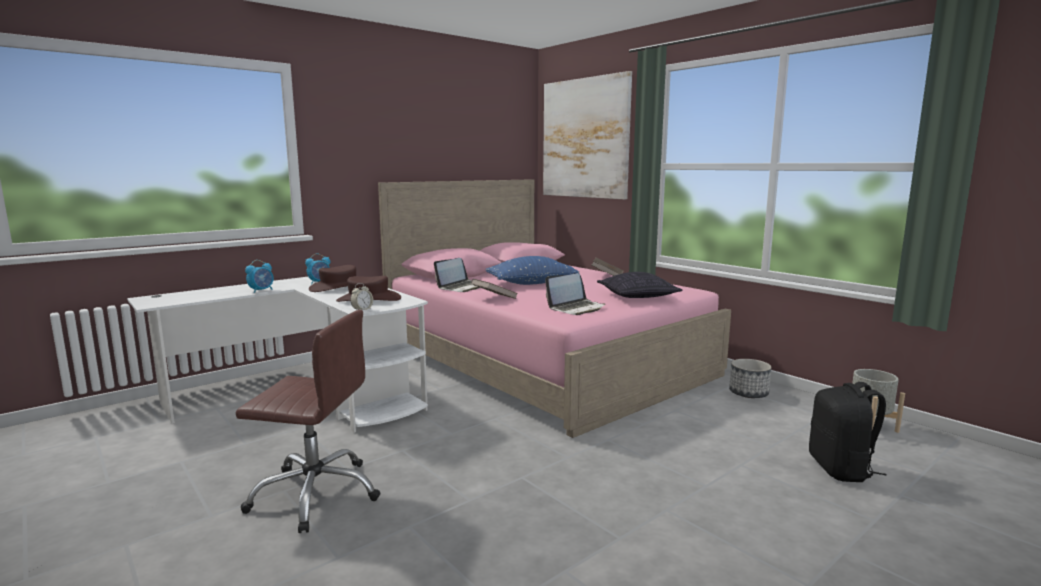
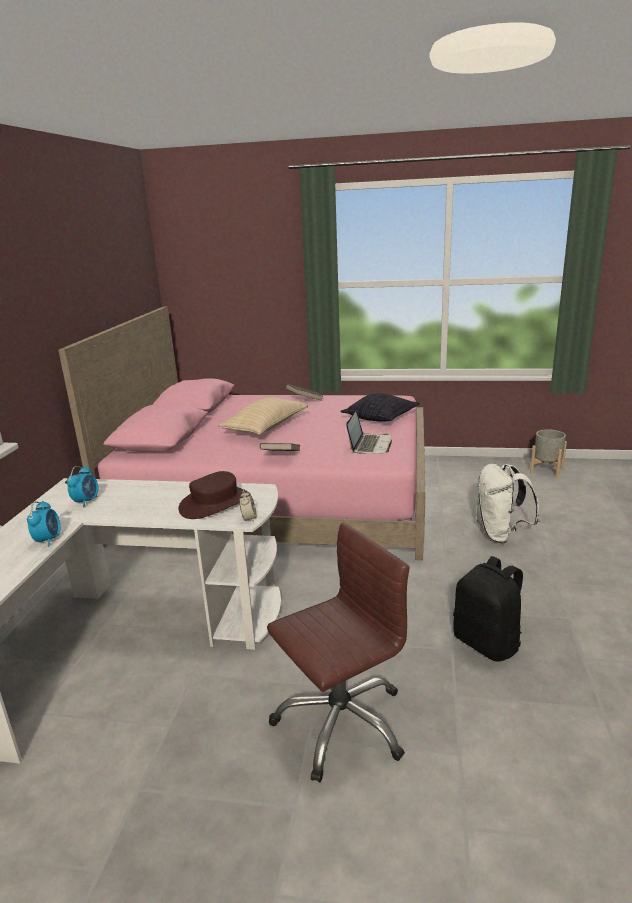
camera: 40 degrees left, 10 degrees up
brown hat [309,265,356,292] -> none
laptop [434,258,480,292] -> none
blue pillow [485,256,580,285] -> beige pillow [218,397,308,435]
picture [543,71,632,199] -> none
planter [729,359,772,398] -> none
black backpack [809,382,887,482] -> black backpack moved to [453,556,523,662]
none -> white backpack [476,464,540,544]

